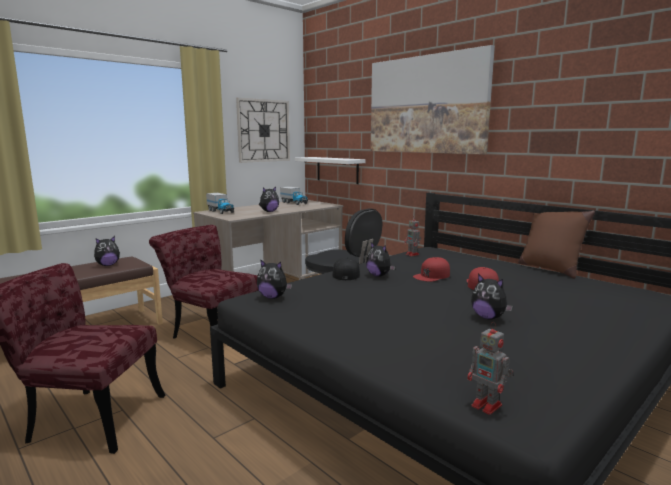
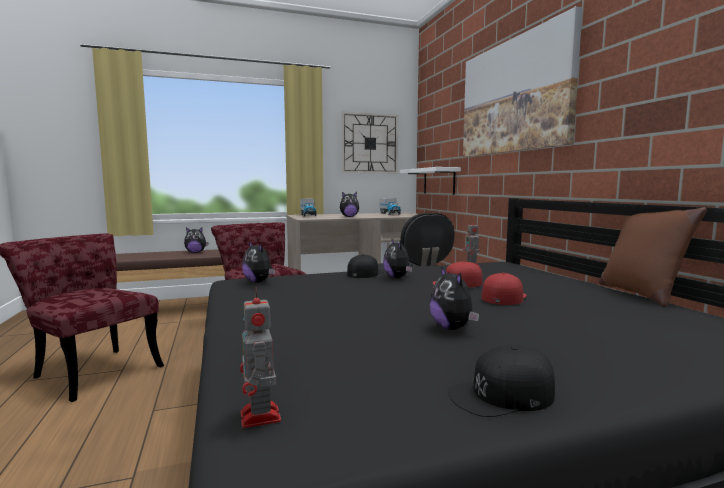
camera: 25 degrees right, 5 degrees down
none -> black cap [448,345,555,417]

